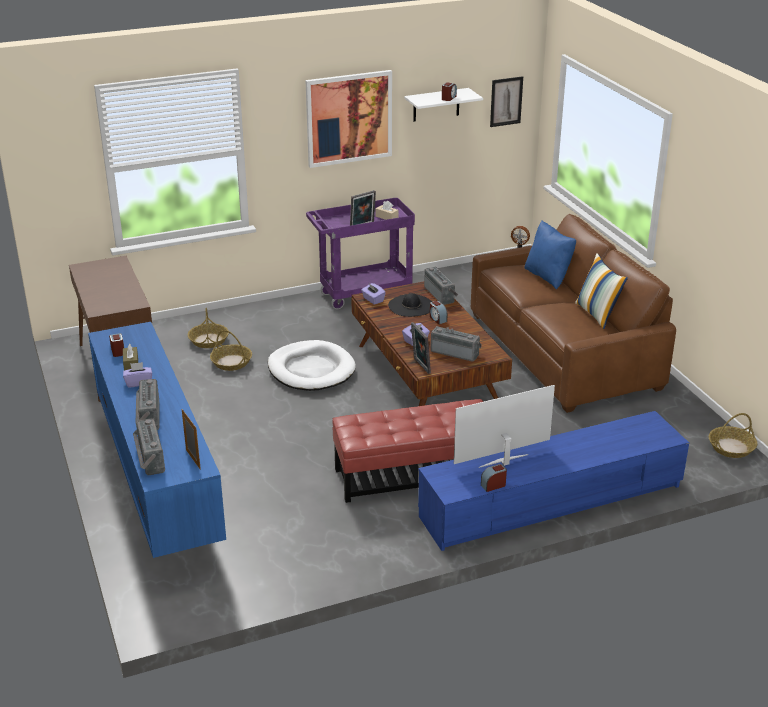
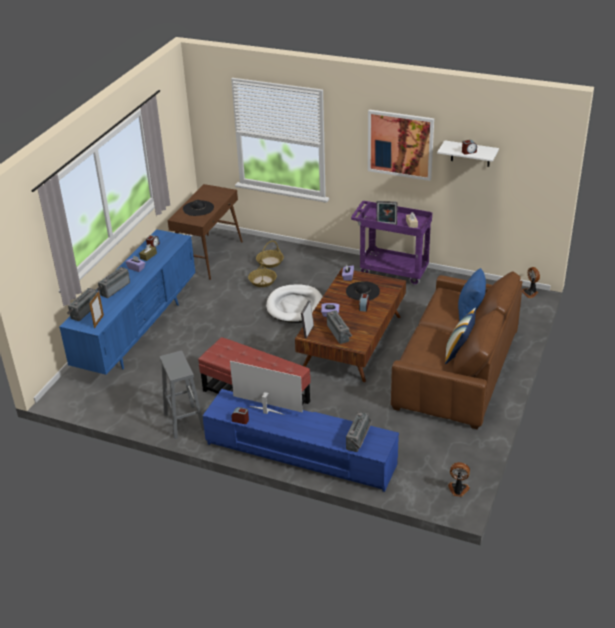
camera: 45 degrees right, 5 degrees up
radio [424,267,458,305] -> radio moved to [346,411,372,452]
picture [490,76,523,127] -> none
basket [709,413,758,458] -> fan [448,462,470,497]
none -> grey stool [160,351,204,439]
none -> black hat [183,200,214,216]

